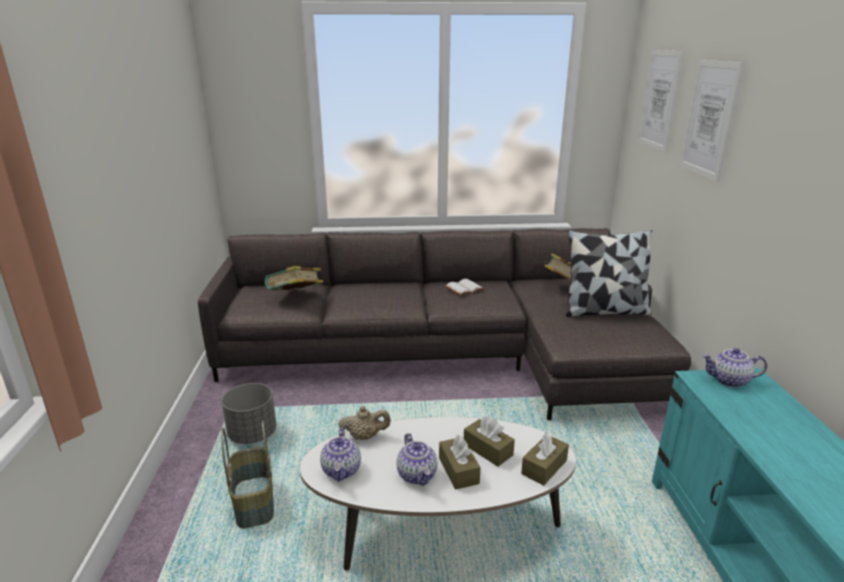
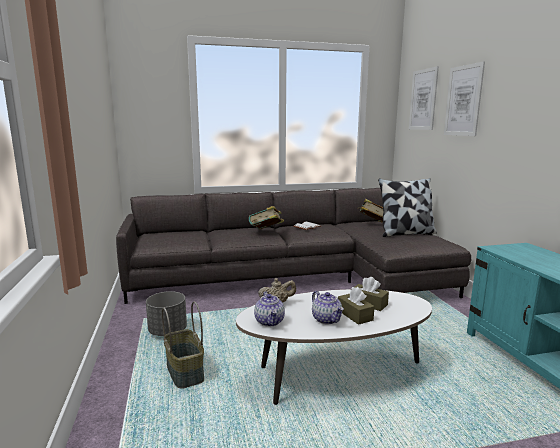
camera: 10 degrees left, 10 degrees down
book [265,266,323,291] -> book moved to [249,206,284,229]
brown tissue box [521,432,569,486] -> none
teapot [702,348,767,388] -> none

